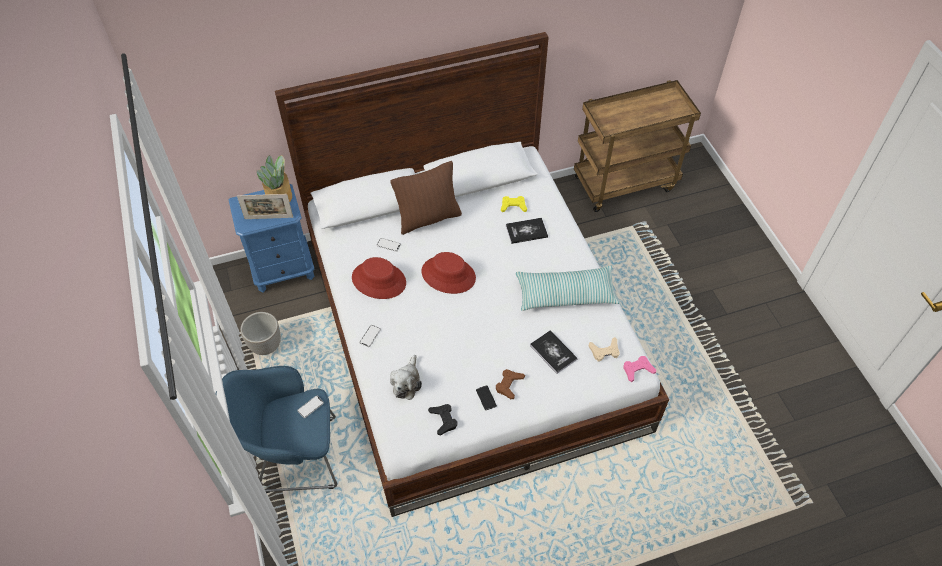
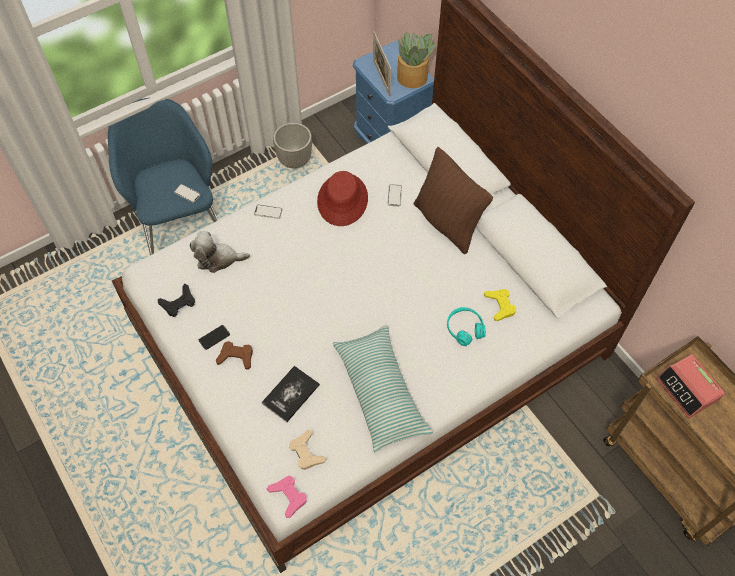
camera: 75 degrees right, 5 degrees up
red hat [421,252,476,294] -> none
book [506,218,548,244] -> turquoise headphones [447,307,486,346]
none -> alarm clock [656,354,725,418]

